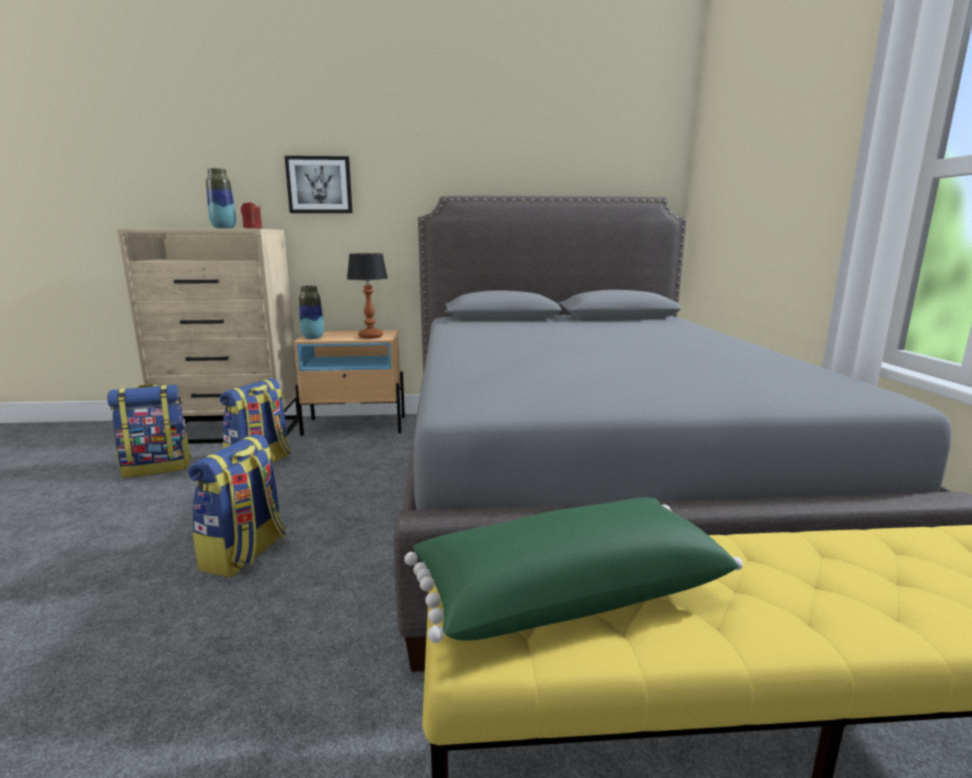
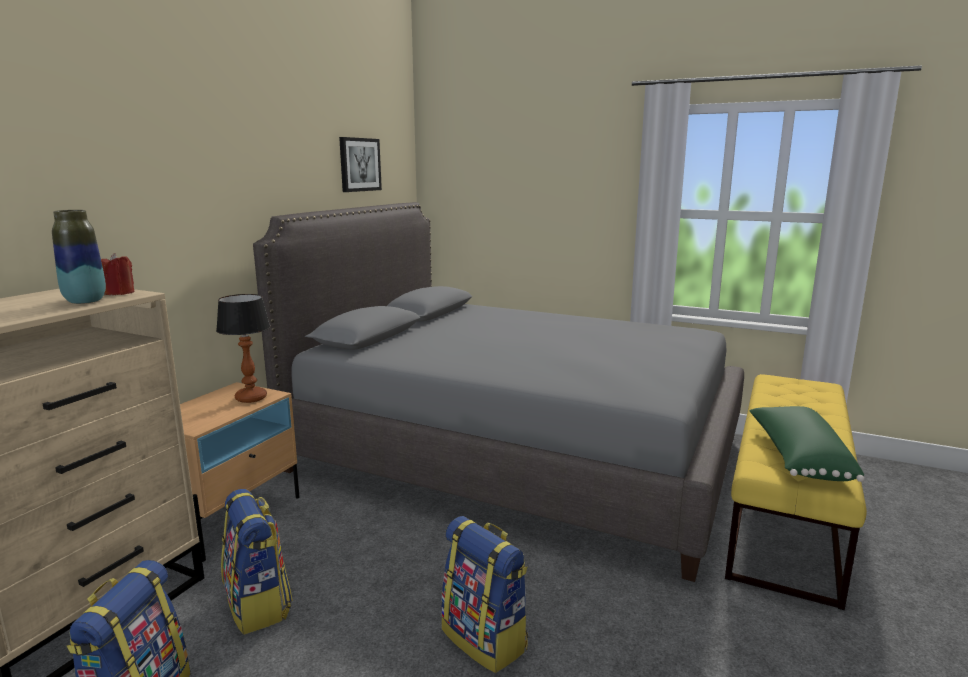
camera: 60 degrees left, 0 degrees up
picture [285,156,353,213] -> picture moved to [339,137,382,192]
vase [299,286,324,339] -> none

